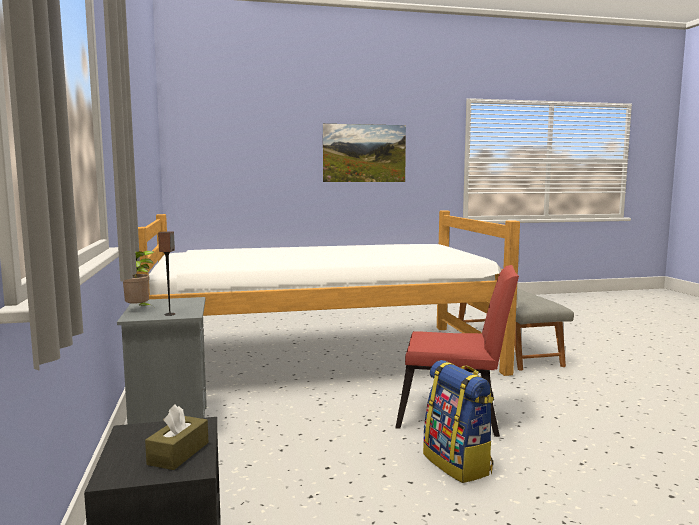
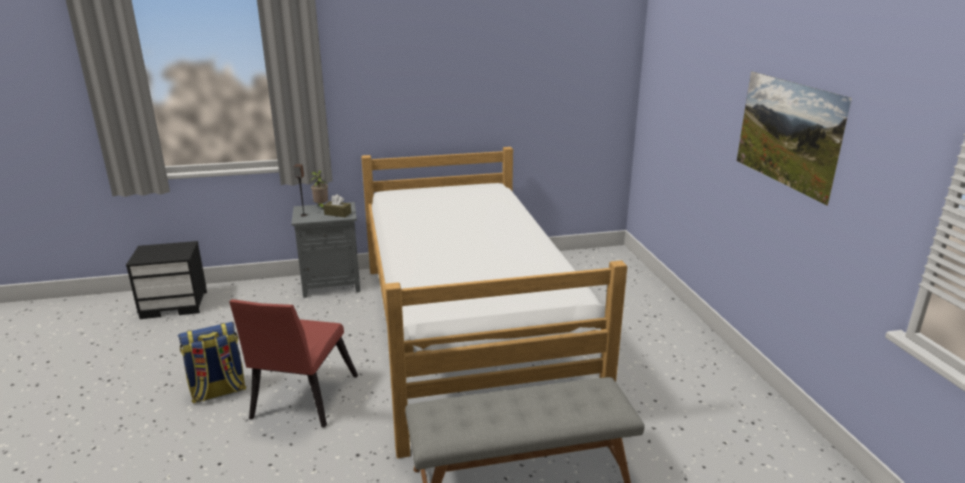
camera: 90 degrees right, 15 degrees up
brown tissue box [145,404,208,470] -> brown tissue box moved to [323,194,351,217]

